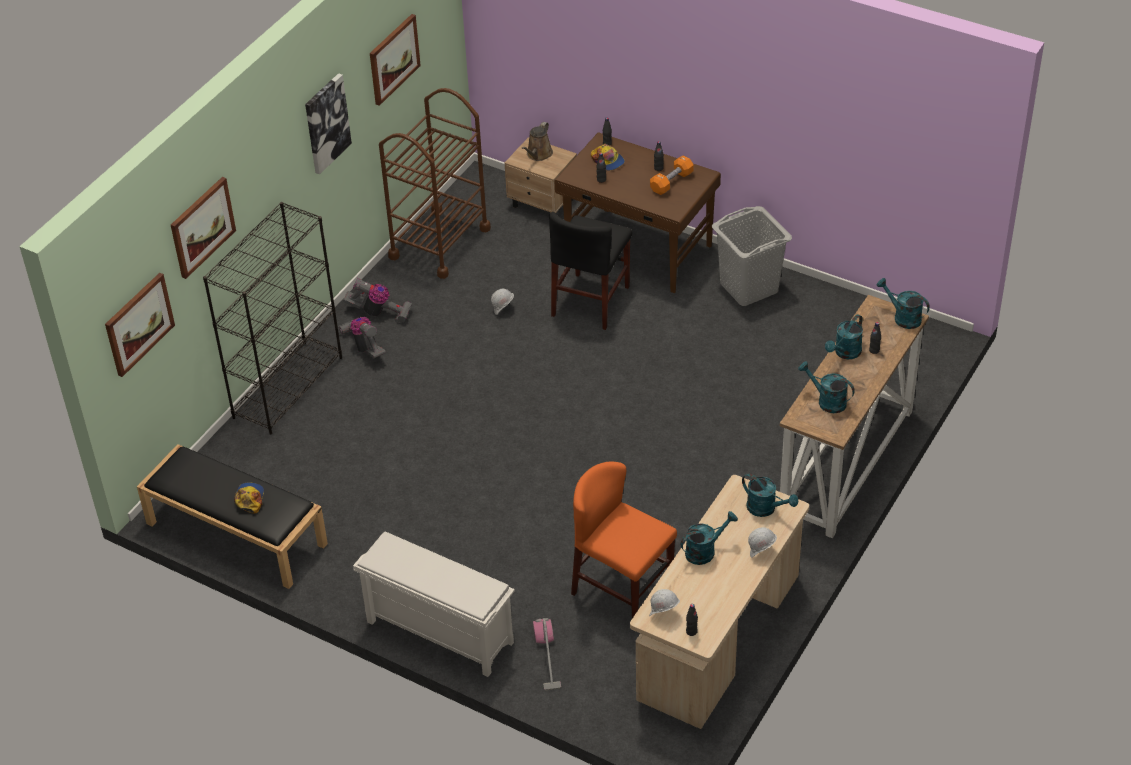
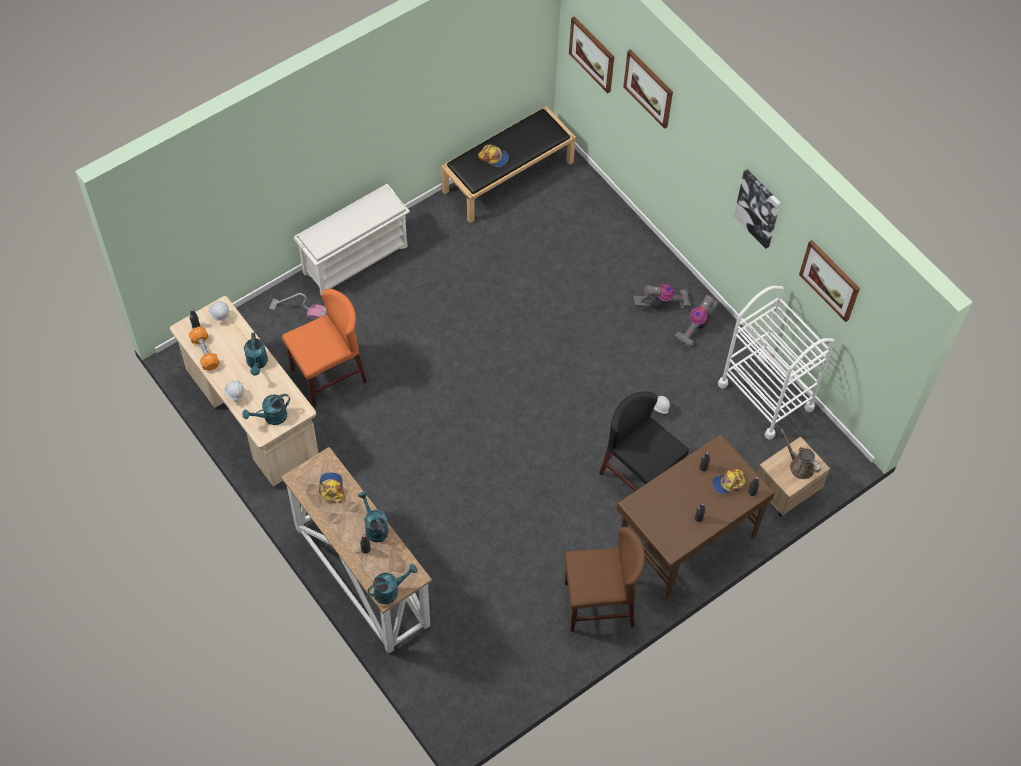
camera: 110 degrees right, 15 degrees up
black bookcase [203,202,342,435] -> none
brown cart [379,88,491,279] -> white cart [718,286,834,440]
orange dumbbell [650,155,694,195] -> orange dumbbell moved to [189,327,220,371]
grey laundry basket [712,206,792,306] -> brown chair [564,527,645,632]
turquoise watering can [798,361,855,413] -> cap [319,473,344,503]

